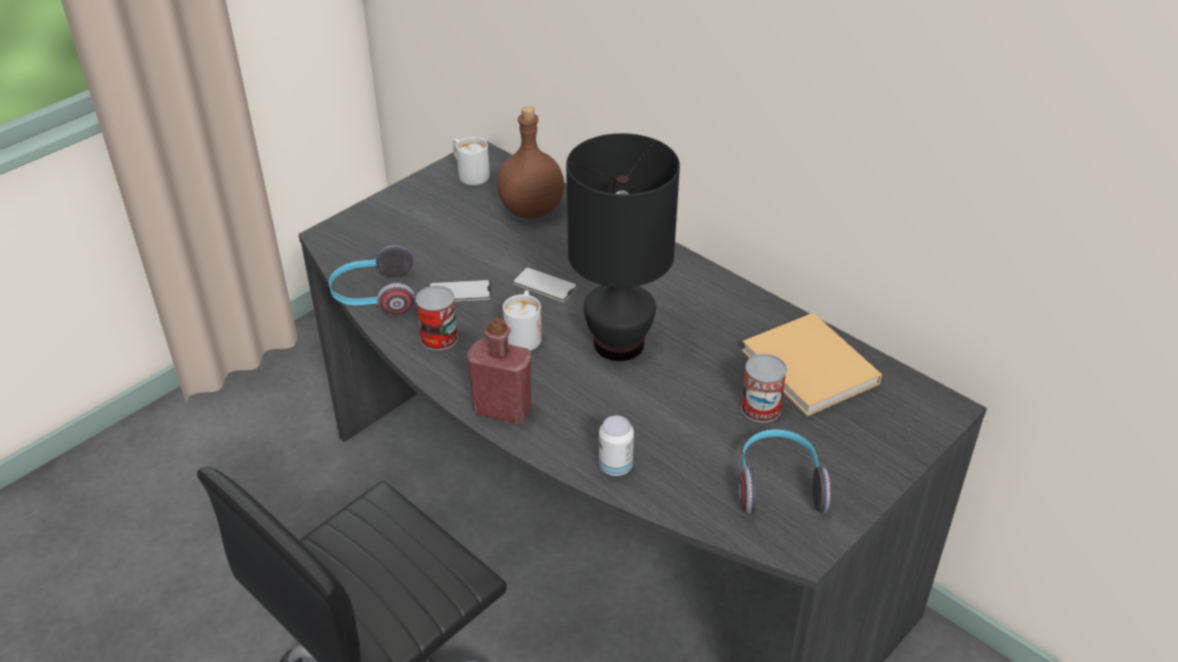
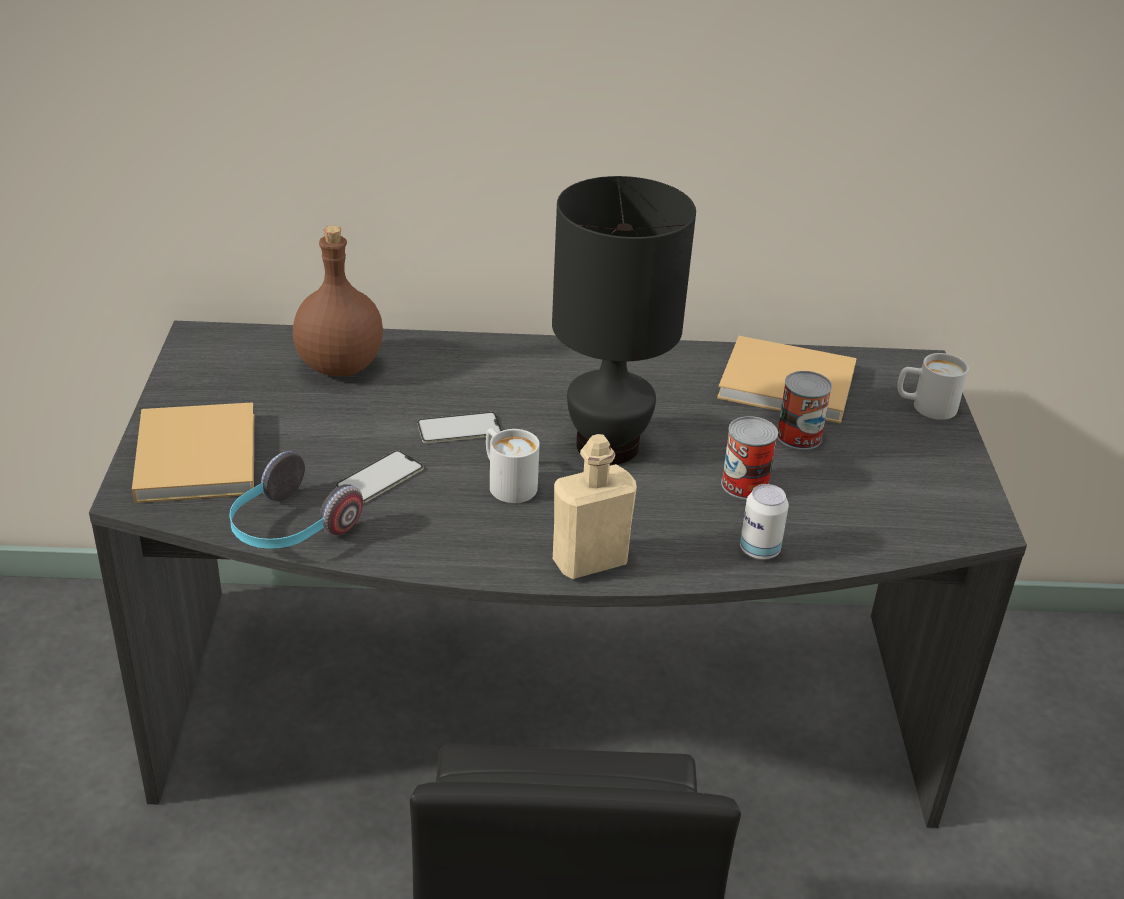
camera: 45 degrees left, 5 degrees down
can [416,286,458,350] -> can moved to [721,416,778,499]
white mug [453,137,490,185] -> white mug moved to [897,353,968,420]
red bottle [467,317,532,424] -> beige bottle [553,434,637,579]
headphones [739,429,832,514] -> none
none -> beige book [132,402,254,503]

